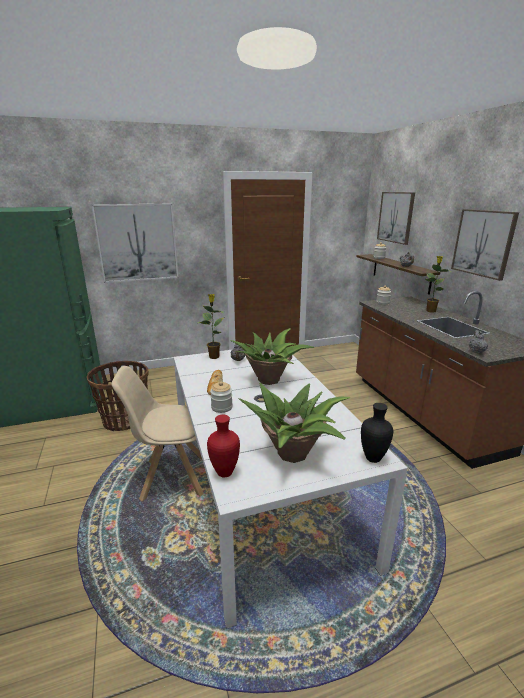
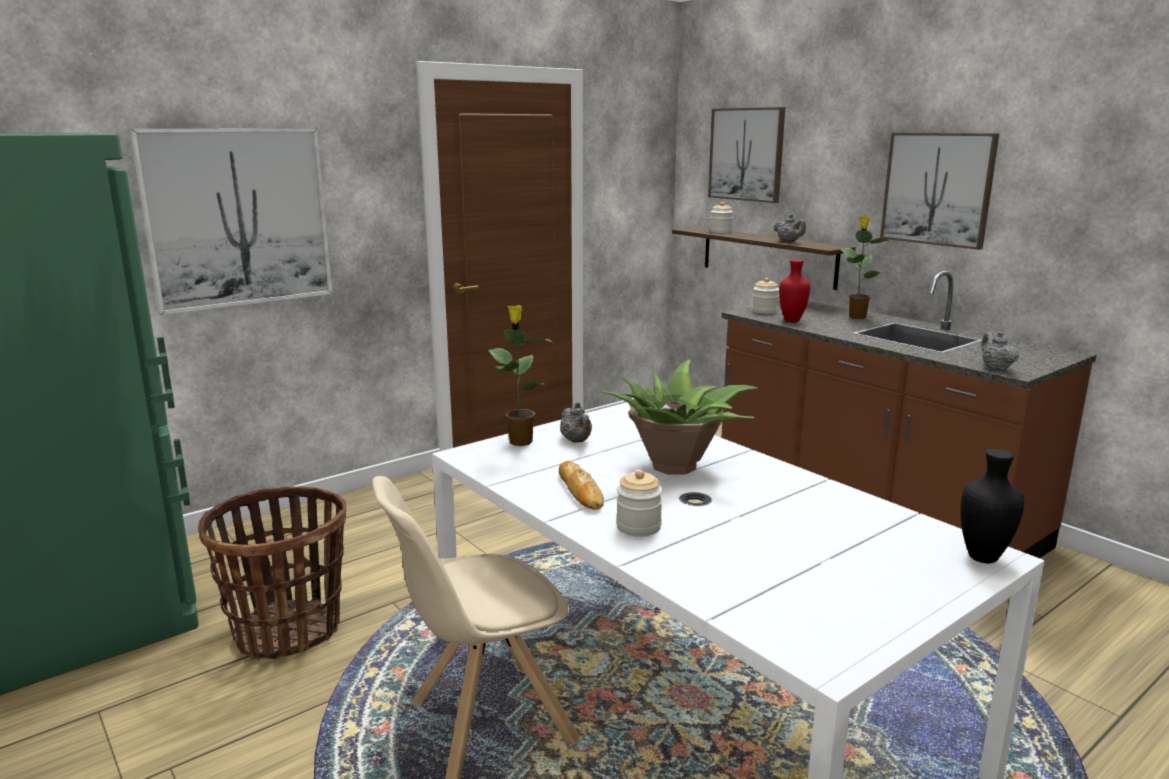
camera: 20 degrees left, 5 degrees down
red vase [207,415,240,477] -> red vase moved to [779,259,810,322]
potted plant [238,383,350,463] -> none

